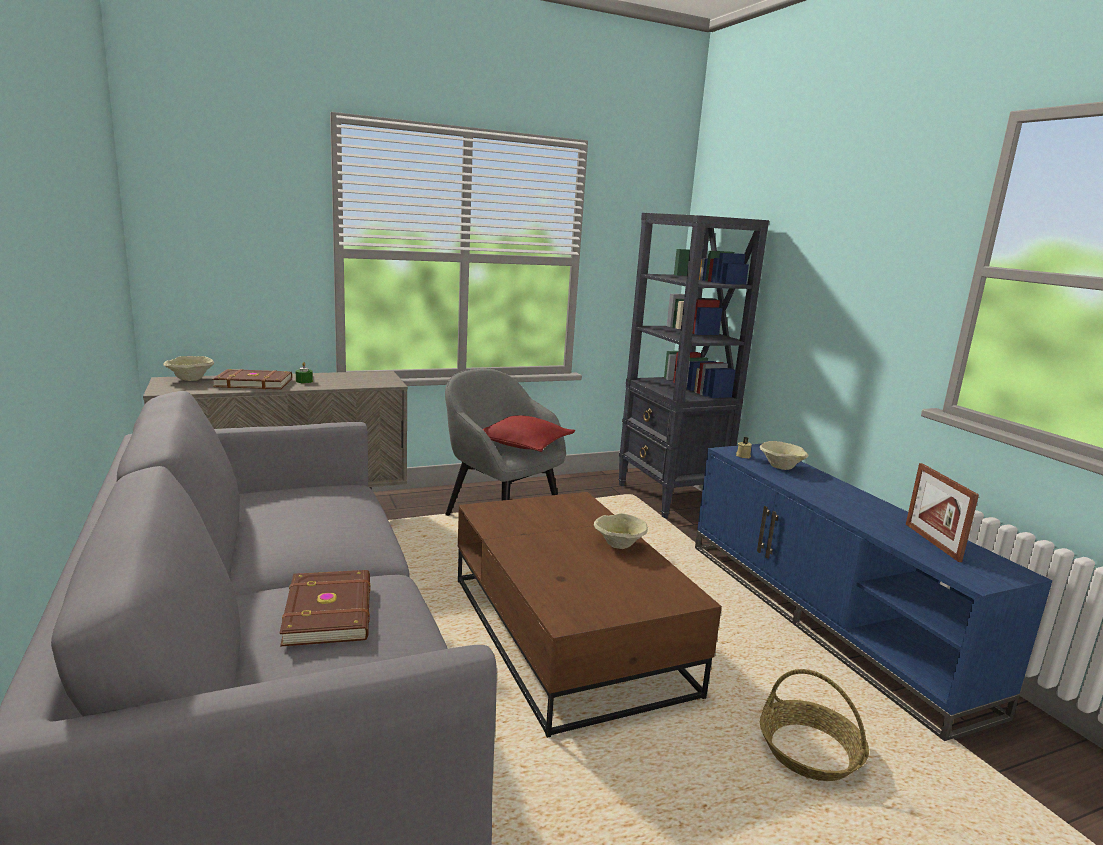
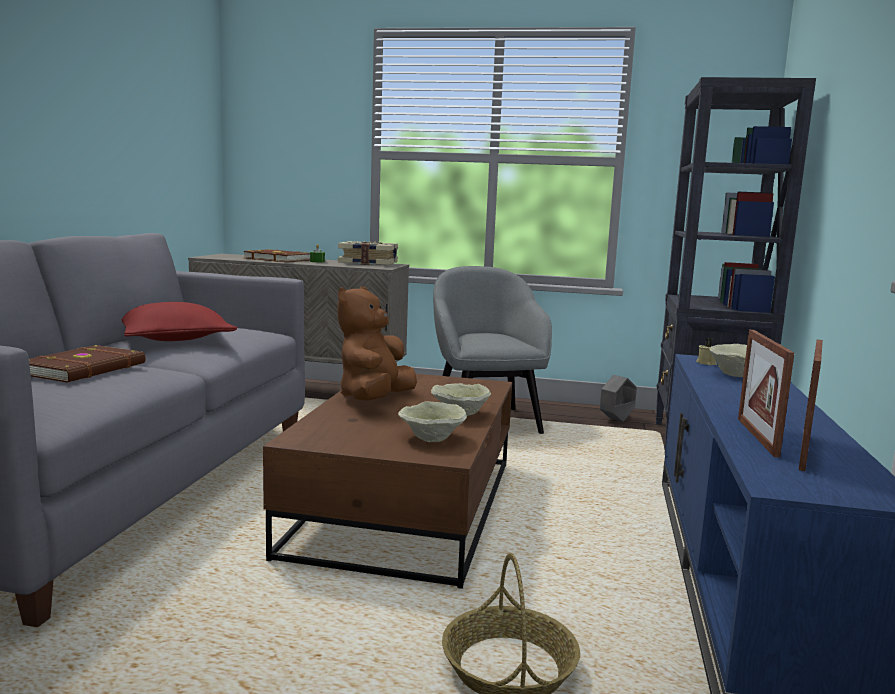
camera: 35 degrees right, 5 degrees down
beige bowl [163,356,214,381] -> beige bowl moved to [398,401,467,442]
red pillow [483,415,575,452] -> red pillow moved to [122,302,237,341]
none -> brown plush toy [337,286,417,400]
none -> book [338,241,398,265]
none -> grey planter [600,375,637,422]
none -> picture frame [738,330,794,457]

